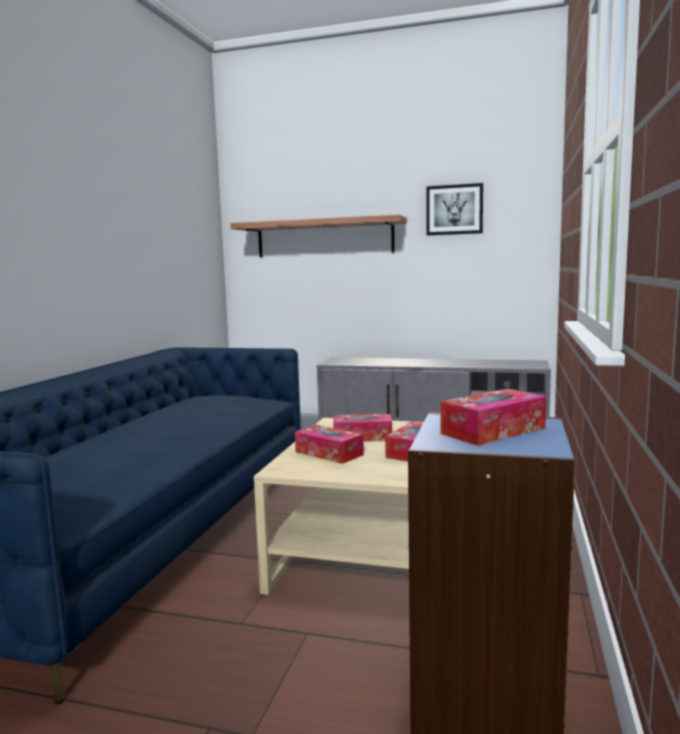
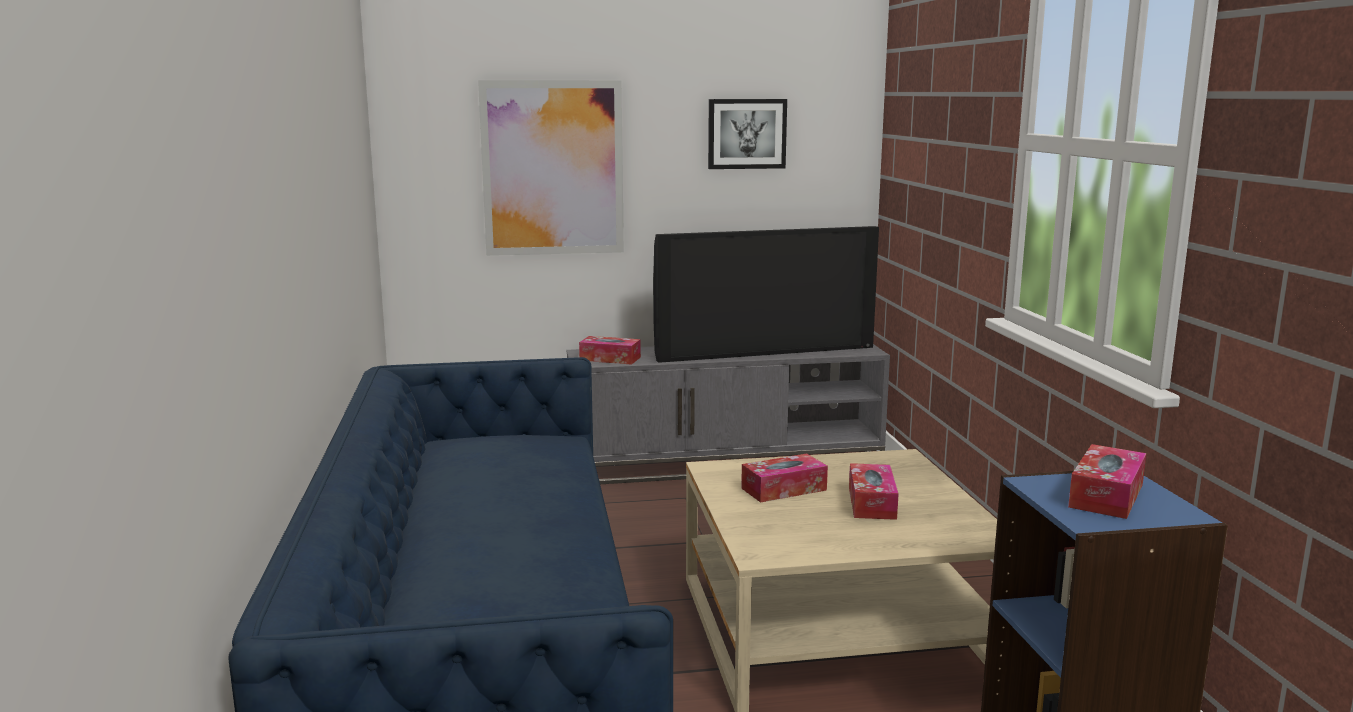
camera: 25 degrees left, 5 degrees up
shelf [230,215,407,257] -> picture [478,80,624,256]
tissue box [295,425,364,464] -> tissue box moved to [579,336,641,365]
none -> television [653,226,879,363]

